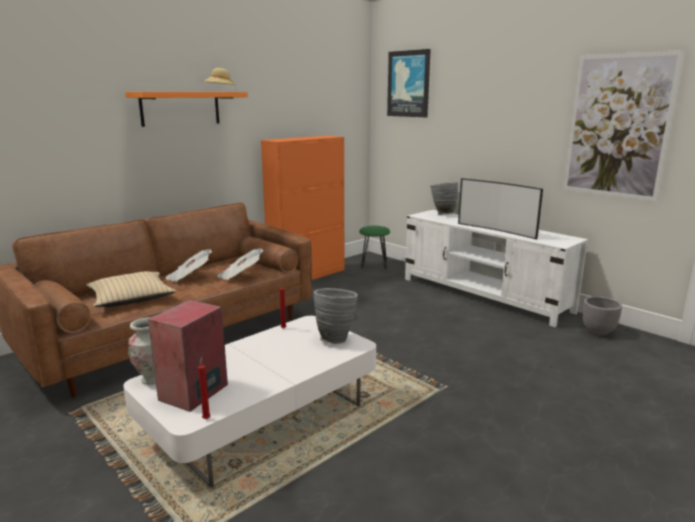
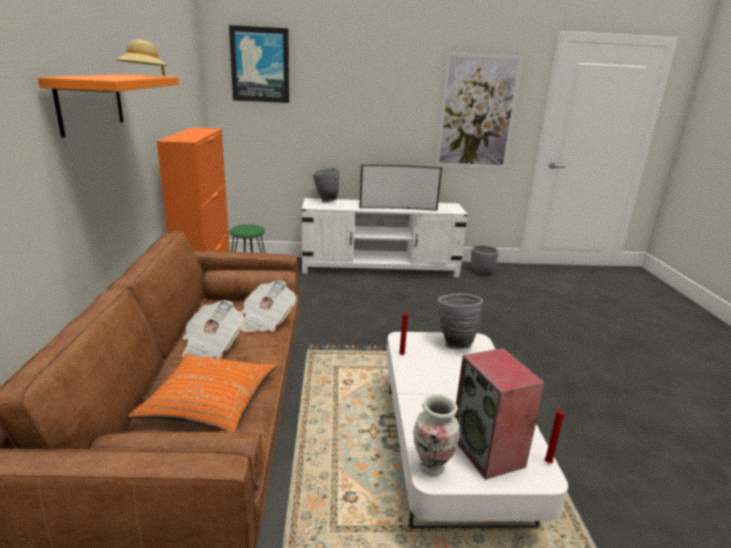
camera: 50 degrees left, 5 degrees up
beige pillow [86,271,176,307] -> orange pillow [128,354,277,432]

